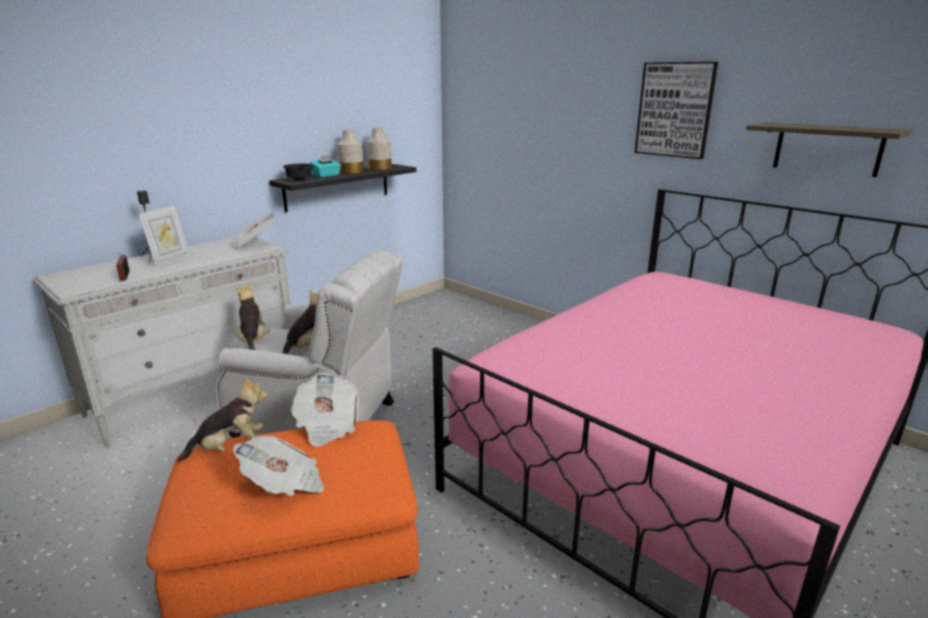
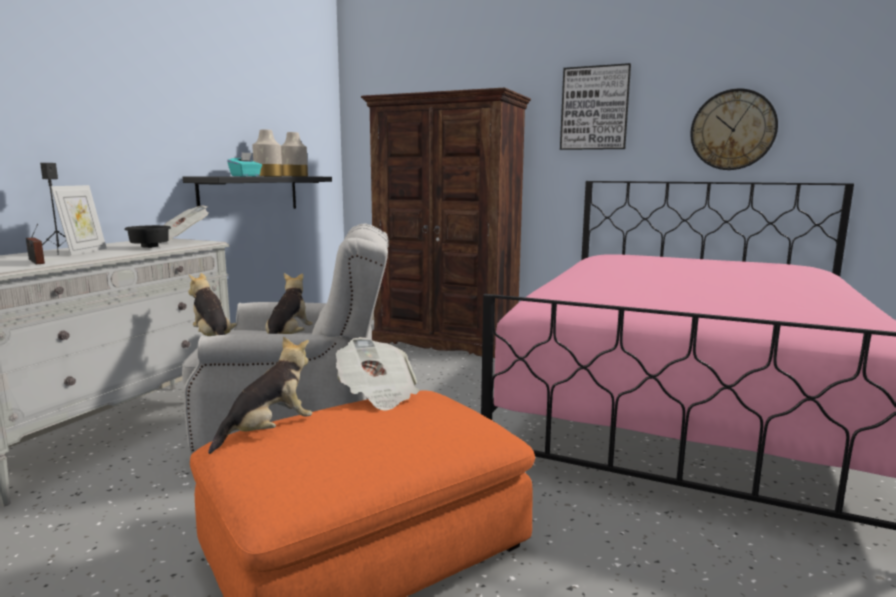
camera: 20 degrees left, 10 degrees down
newspaper [233,436,324,496] -> none
black bowl [283,164,313,180] -> black bowl moved to [124,225,171,248]
shelf [746,122,911,177] -> wall clock [690,89,778,170]
none -> brown wardrobe [361,88,531,358]

